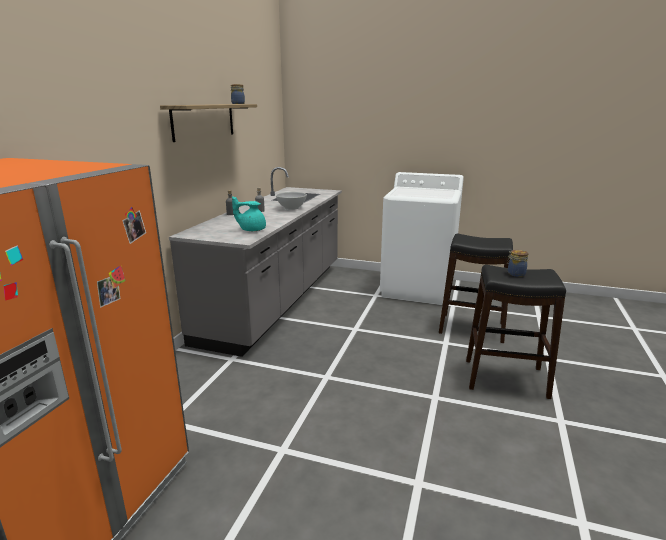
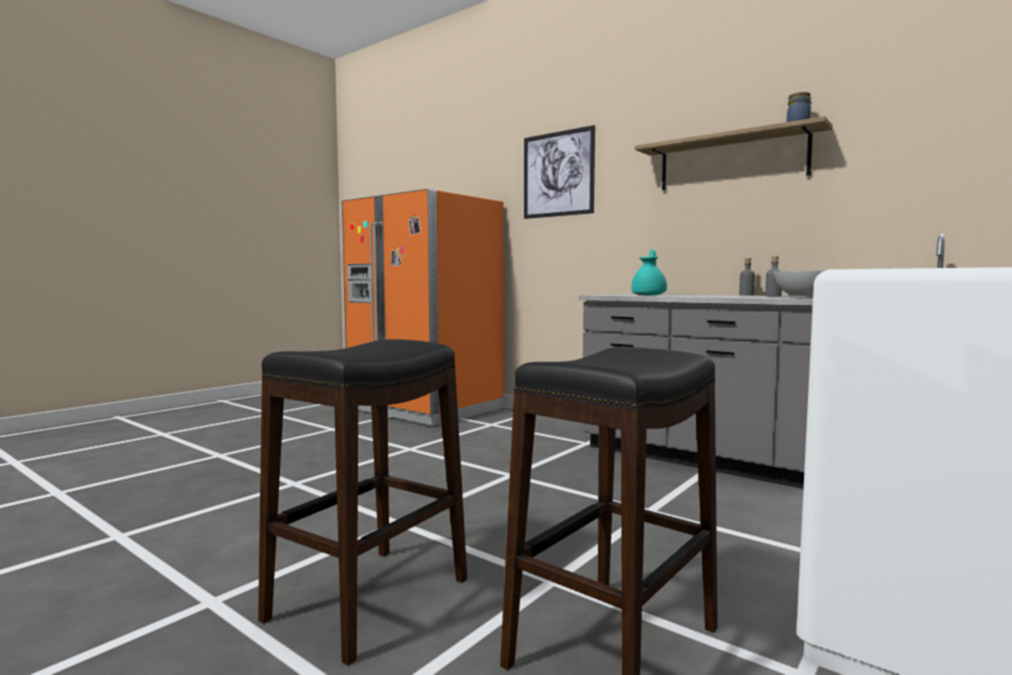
camera: 110 degrees right, 15 degrees down
jar [507,250,528,277] -> none
none -> picture [524,125,595,219]

